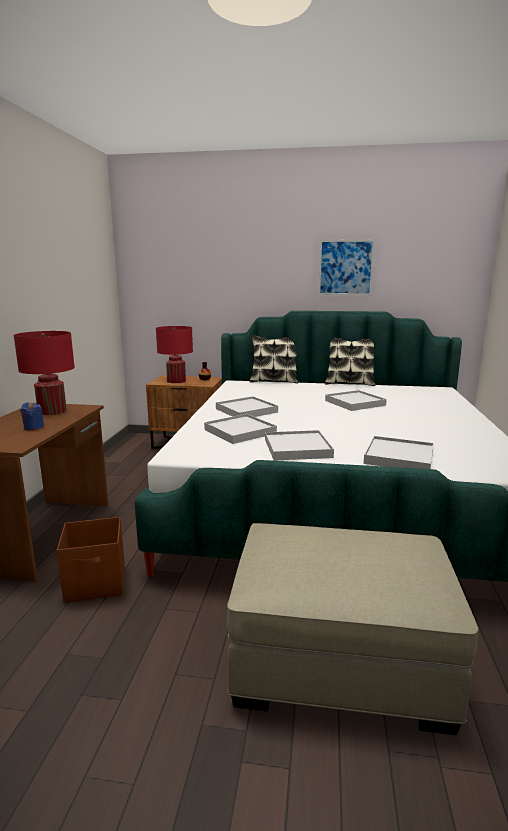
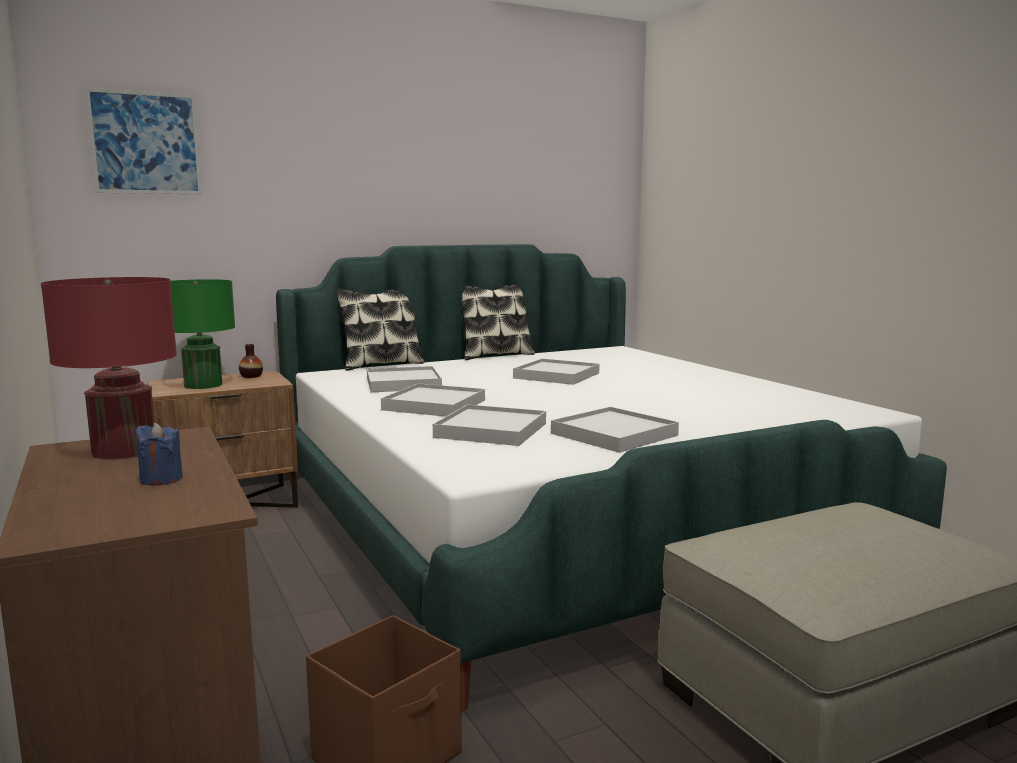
camera: 35 degrees left, 5 degrees down
red table lamp [156,326,193,383] -> green table lamp [171,279,235,389]
picture [318,240,375,295] -> picture moved to [85,88,202,194]
white tray [364,436,434,469] -> white tray moved to [367,366,442,392]

